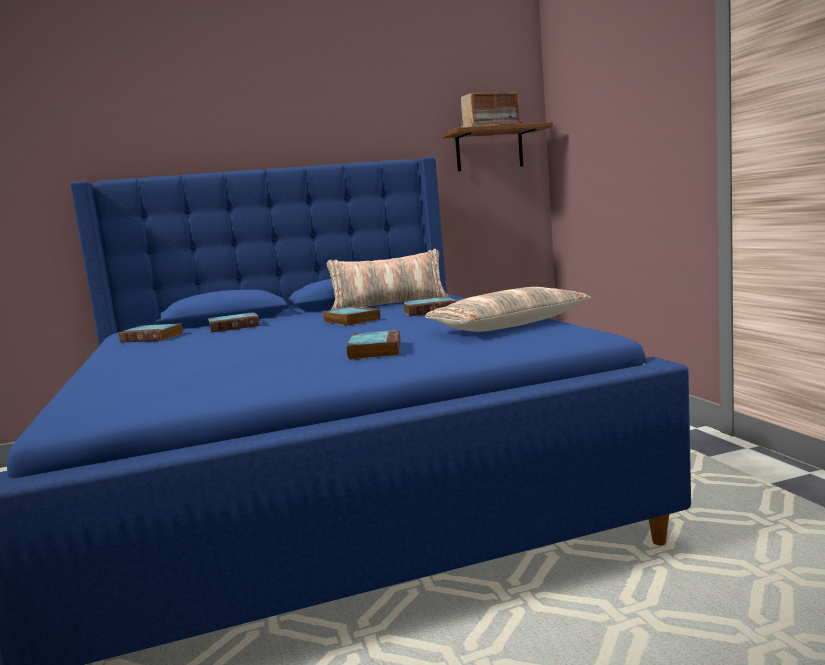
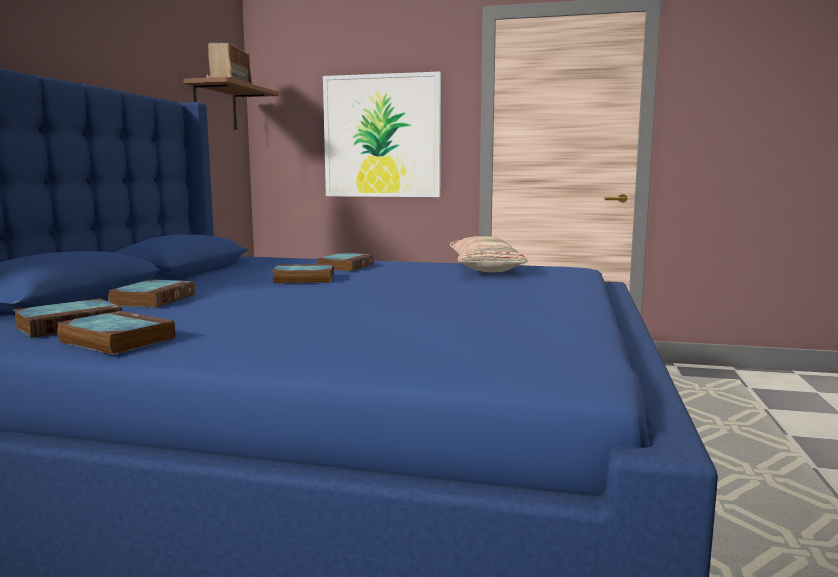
camera: 60 degrees left, 0 degrees up
pillow [327,249,448,310] -> none
book [347,330,400,360] -> book moved to [57,311,175,355]
none -> picture [323,72,441,197]

